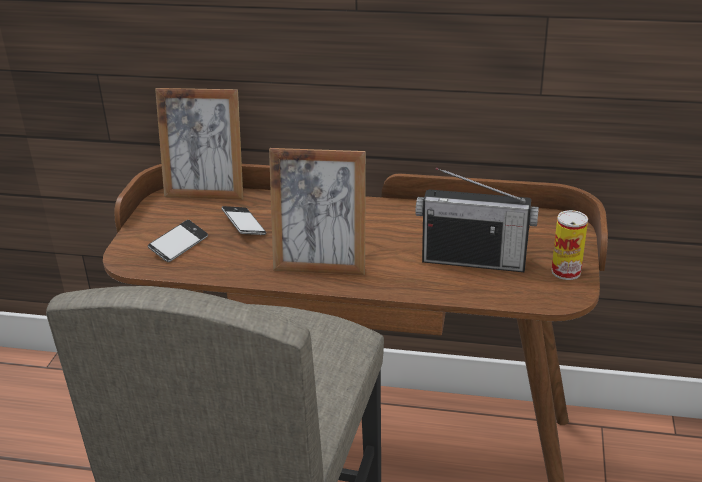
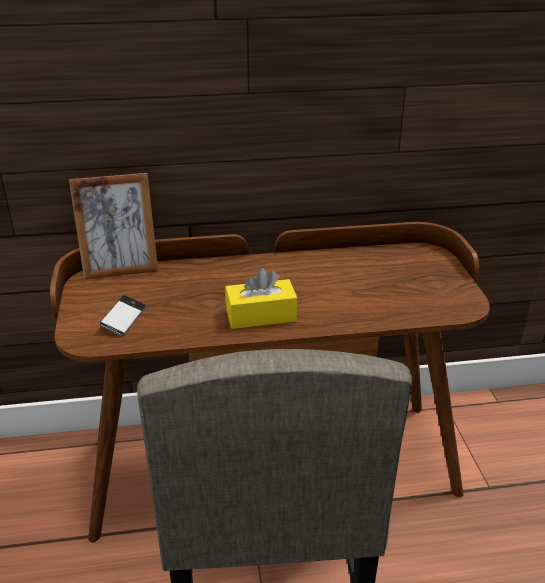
camera: 20 degrees left, 0 degrees up
phone [221,206,266,235] -> none
picture frame [269,148,366,275] -> yellow tissue box [225,268,297,329]
radio [416,167,539,272] -> none
can [551,210,588,280] -> none

